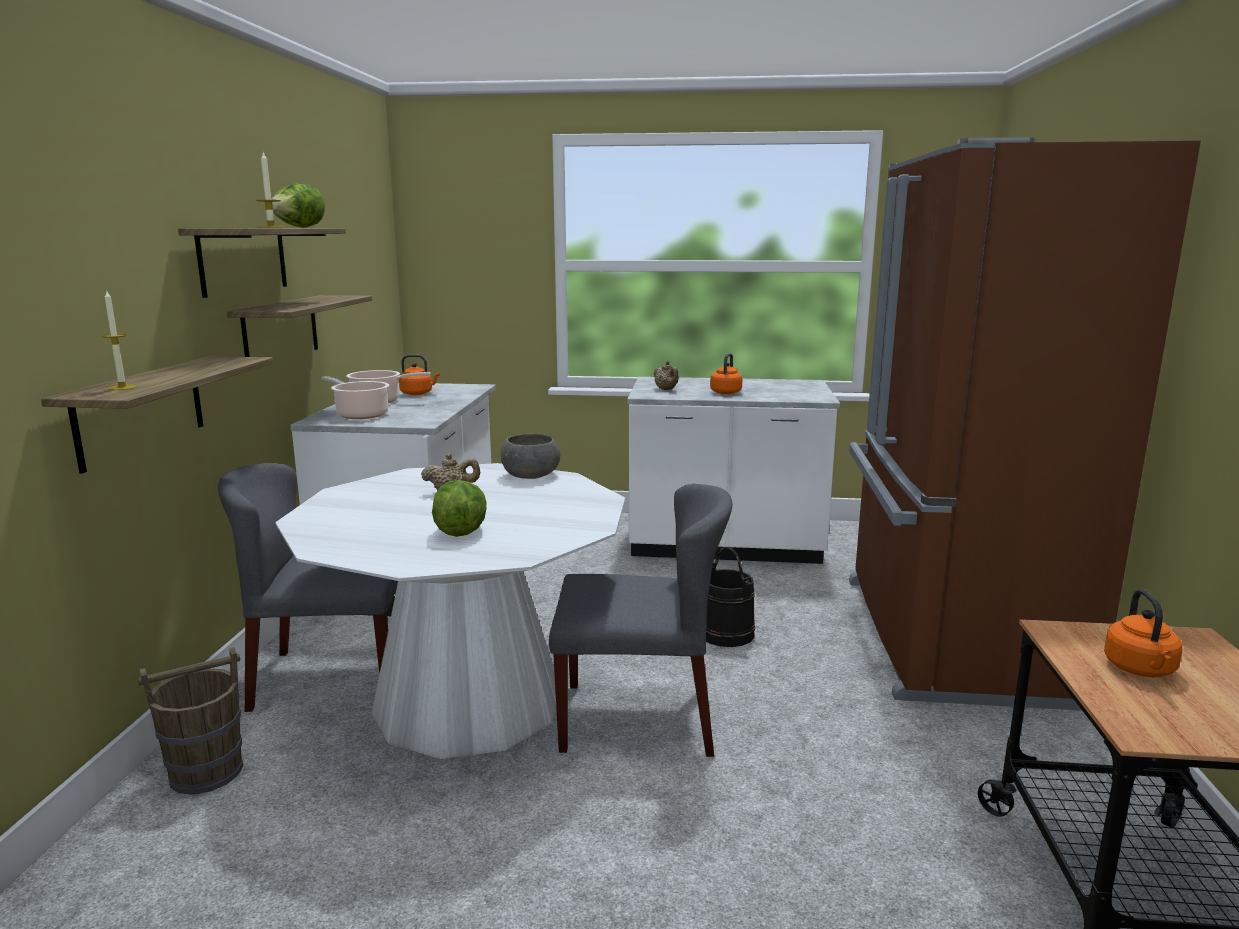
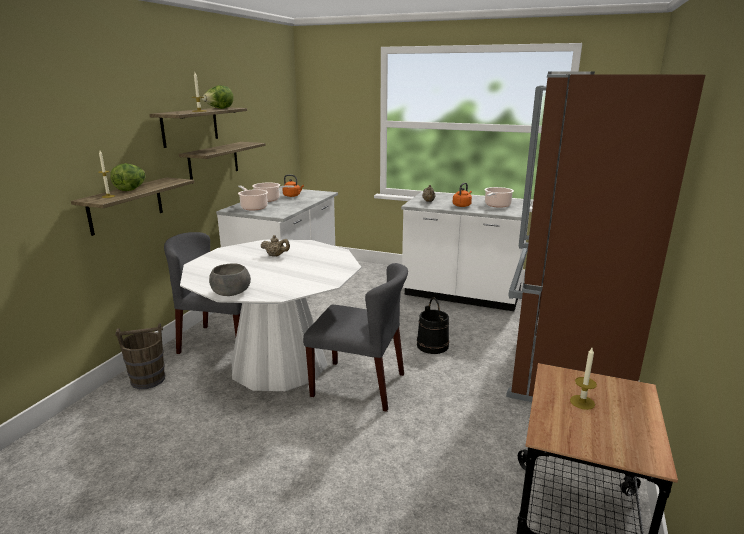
camera: 15 degrees right, 5 degrees up
lettuce [432,480,487,537] -> lettuce moved to [110,163,146,191]
grey bowl [500,433,560,479] -> grey bowl moved to [209,264,251,296]
orange kettle [1104,589,1182,677] -> candle [570,348,597,410]
none -> cooking pot [484,187,514,208]

